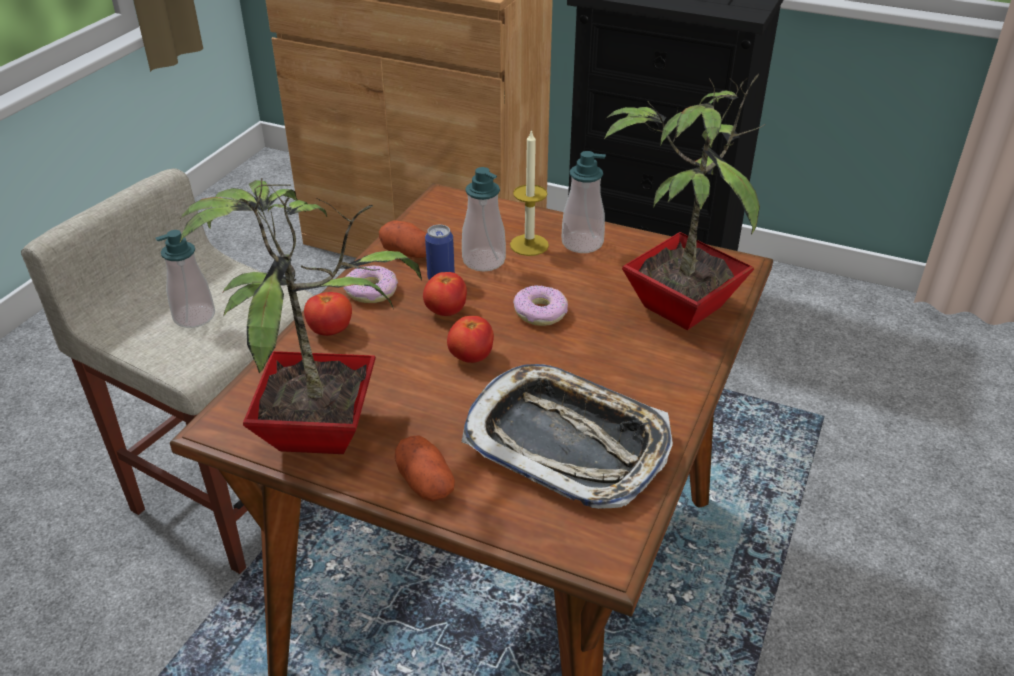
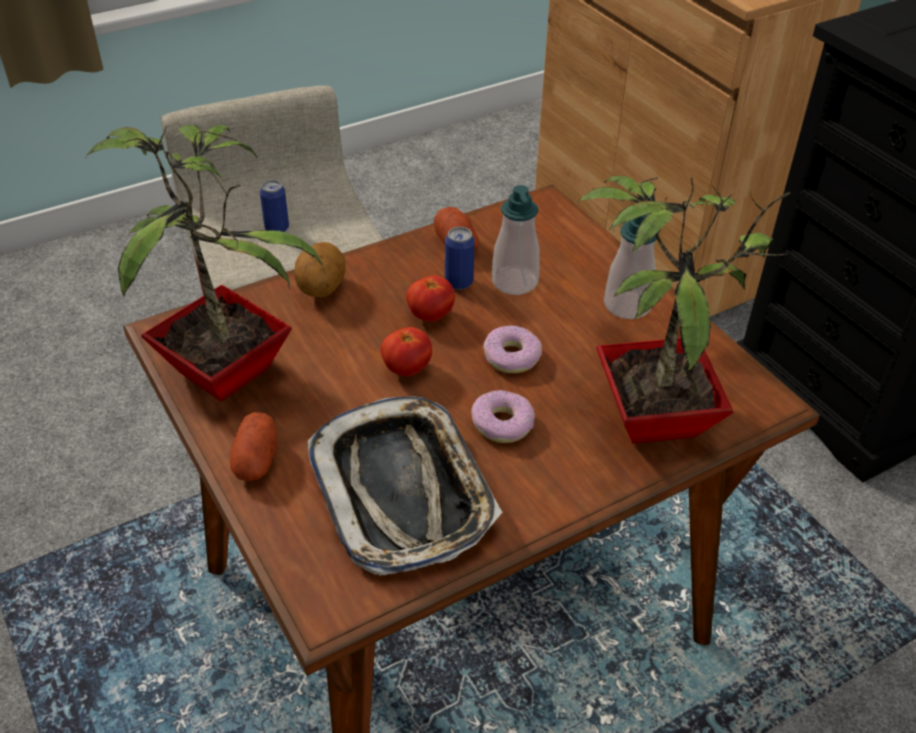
camera: 35 degrees right, 5 degrees up
soap dispenser [156,230,215,328] -> can [260,180,289,232]
tomato [304,292,352,336] -> potato [294,242,345,297]
donut [344,265,398,303] -> donut moved to [471,390,535,443]
candle [510,129,549,256] -> none

